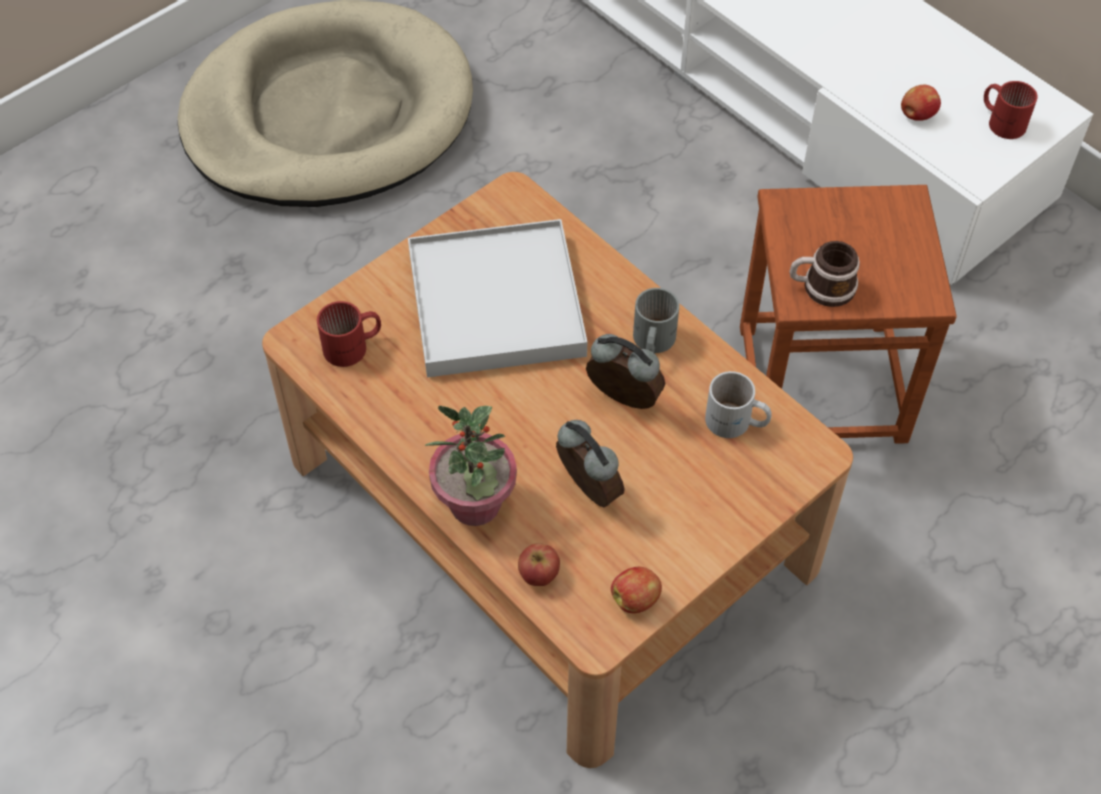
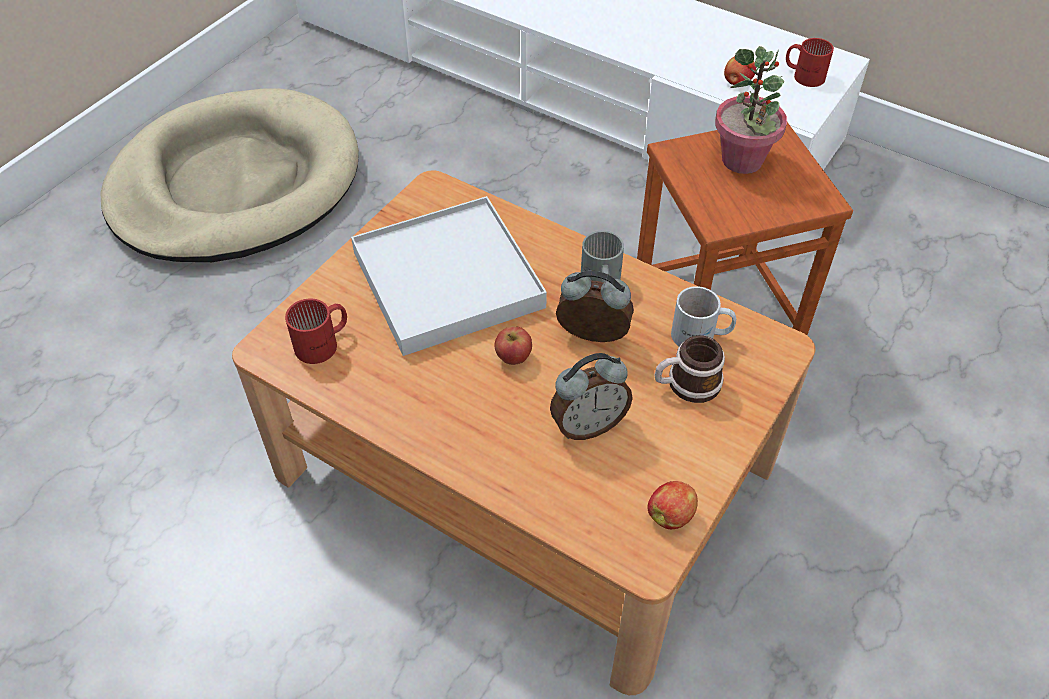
camera: 15 degrees left, 5 degrees down
potted plant [425,406,517,526] -> potted plant moved to [715,46,787,174]
apple [518,543,560,586] -> apple moved to [495,326,532,365]
alarm clock [556,420,625,507] -> alarm clock turned 120 degrees clockwise [550,353,633,440]
mug [789,241,860,307] -> mug moved to [654,335,725,403]

